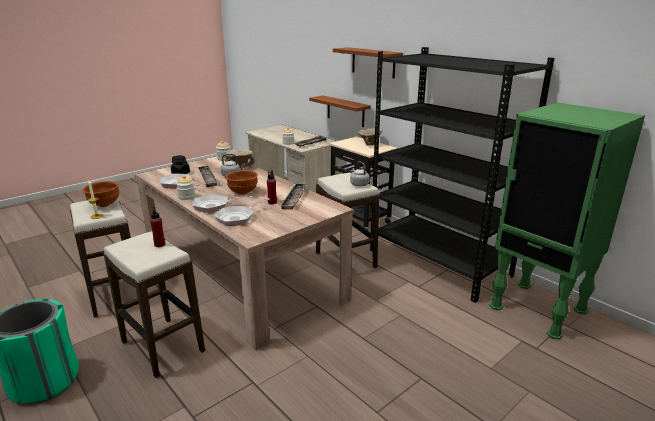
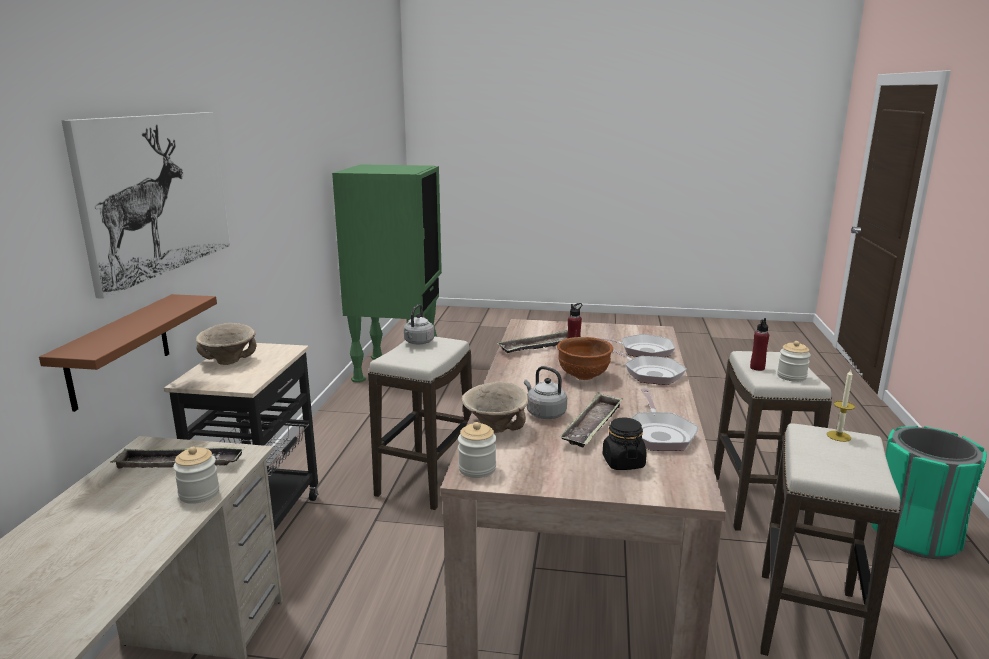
camera: 130 degrees left, 5 degrees down
brown bowl [82,181,119,207] -> none
jar [176,175,195,200] -> jar moved to [777,341,811,382]
brown shelf [333,47,403,79] -> picture [61,112,230,299]
black bookcase [370,47,554,303] -> none

